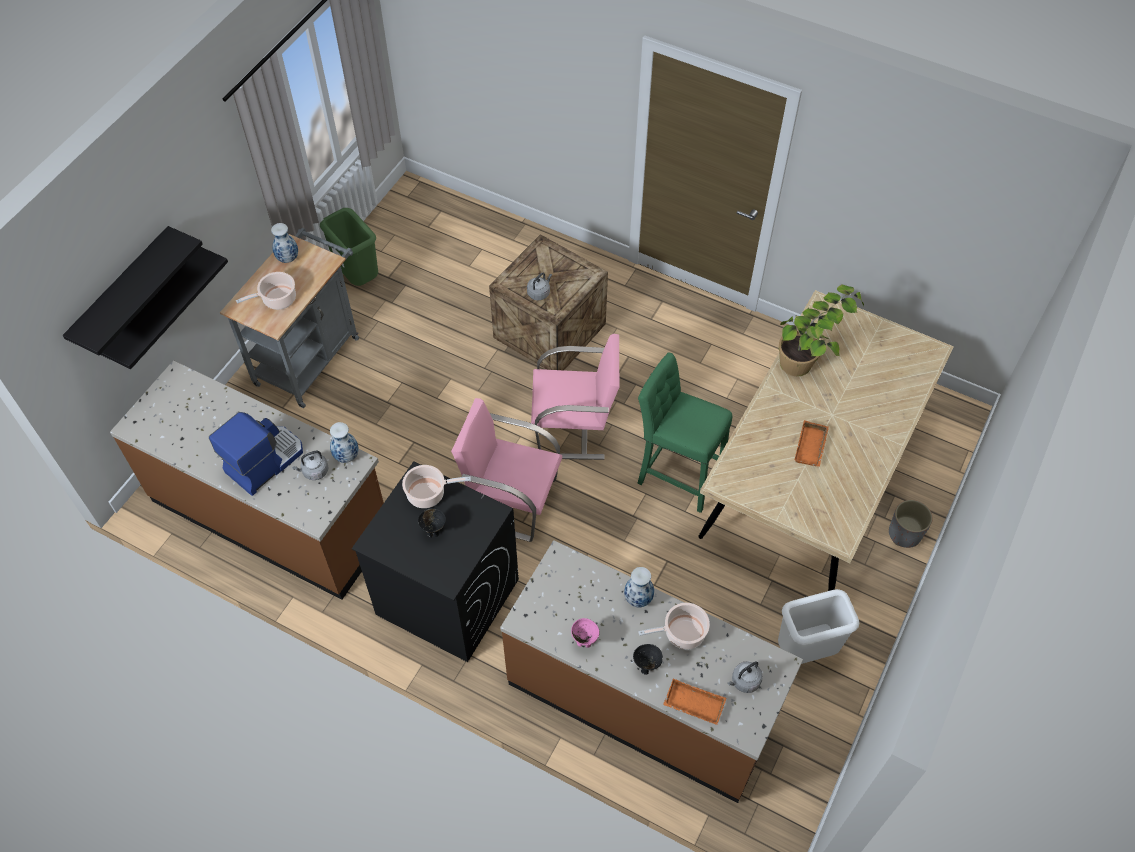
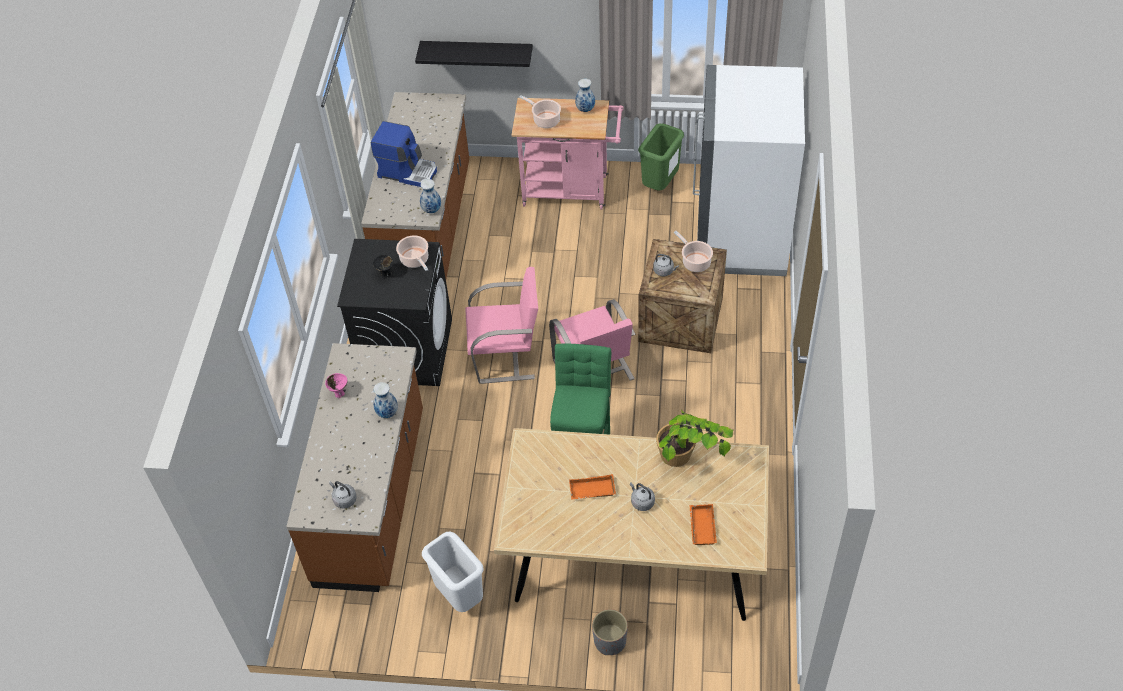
camera: 70 degrees right, 5 degrees down
black shelf [63,226,203,355] -> none
grey cart [220,228,359,408] -> pink cart [512,98,624,210]
grey kettle [292,451,329,480] -> grey kettle moved to [630,483,655,511]
pink chair [451,398,562,542] -> pink chair turned 90 degrees clockwise [465,267,538,384]
black bowl [633,644,663,675] -> none
cooking pot [638,603,710,650] -> cooking pot moved to [674,231,713,272]
orange tray [663,678,726,725] -> orange tray moved to [689,504,717,545]
none -> white fridge [693,65,805,276]

